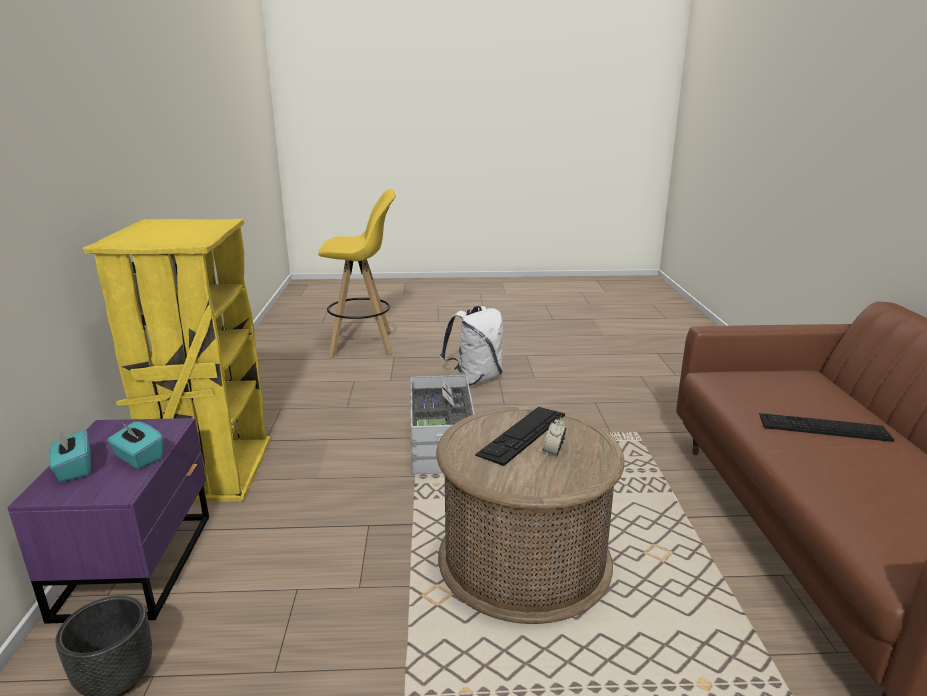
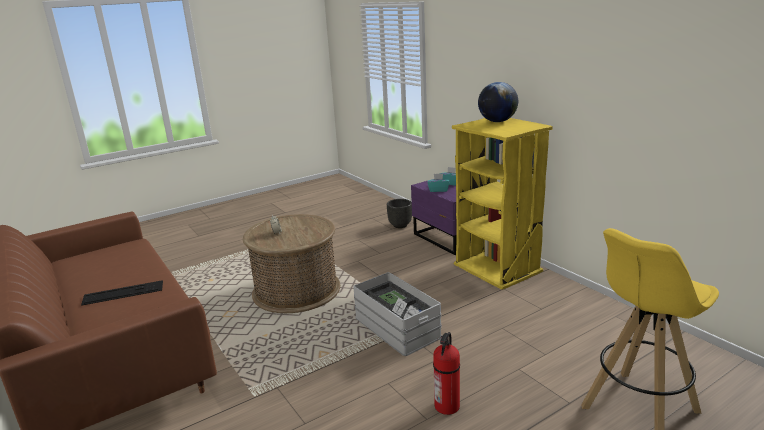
camera: 150 degrees right, 0 degrees up
white backpack [440,306,503,386] -> fire extinguisher [433,332,460,415]
keyboard [475,407,565,466] -> none
none -> globe [478,82,518,122]

